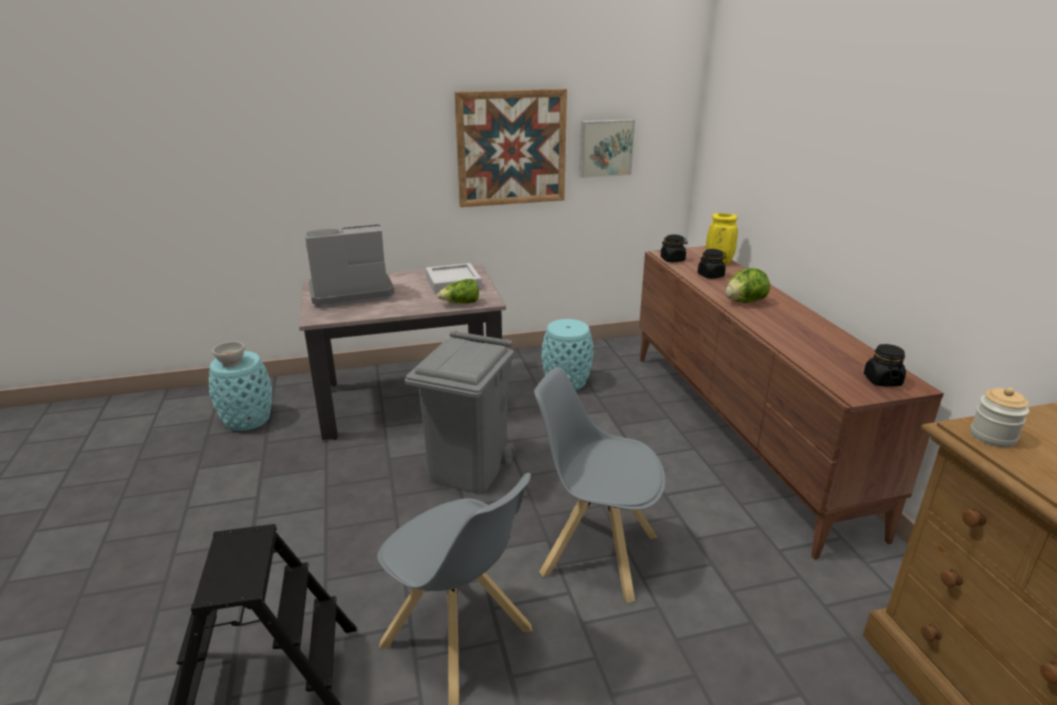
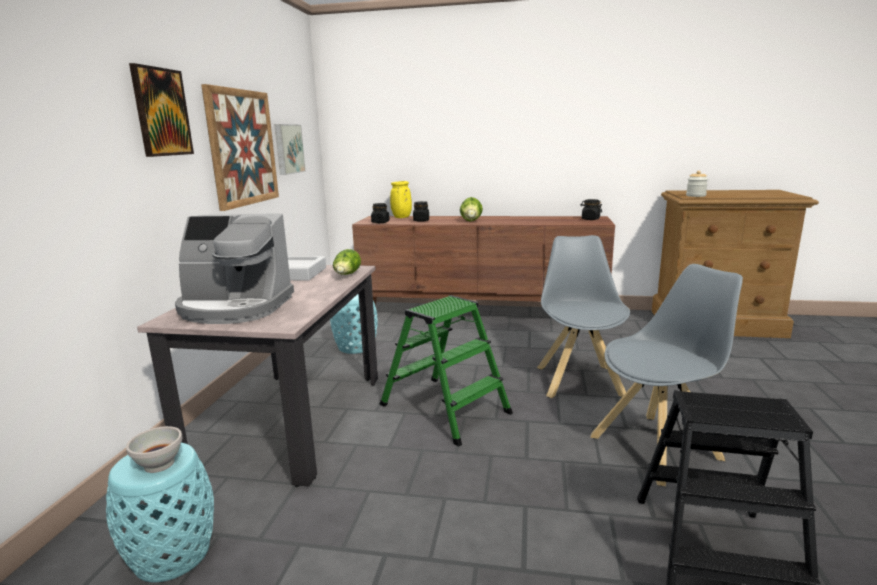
camera: 65 degrees left, 10 degrees down
coffee machine [305,224,395,308] -> coffee machine turned 90 degrees counterclockwise [175,213,294,324]
grey trash can [405,331,514,493] -> green step ladder [380,295,513,446]
grey chair [534,367,665,603] -> grey chair turned 135 degrees clockwise [537,235,630,398]
none -> picture [129,63,194,157]

